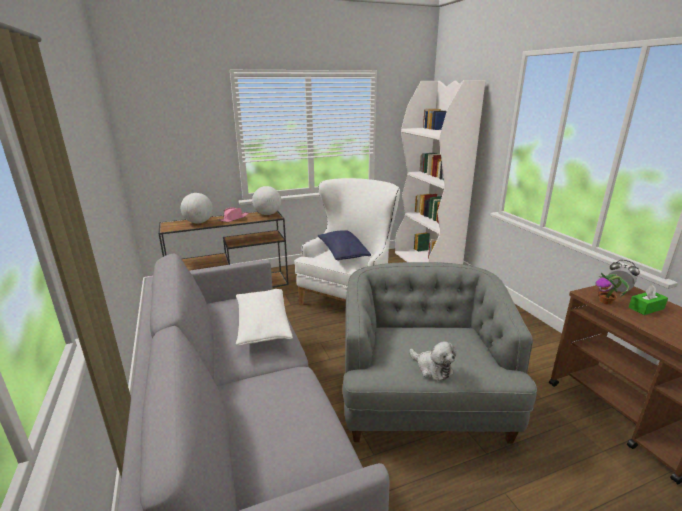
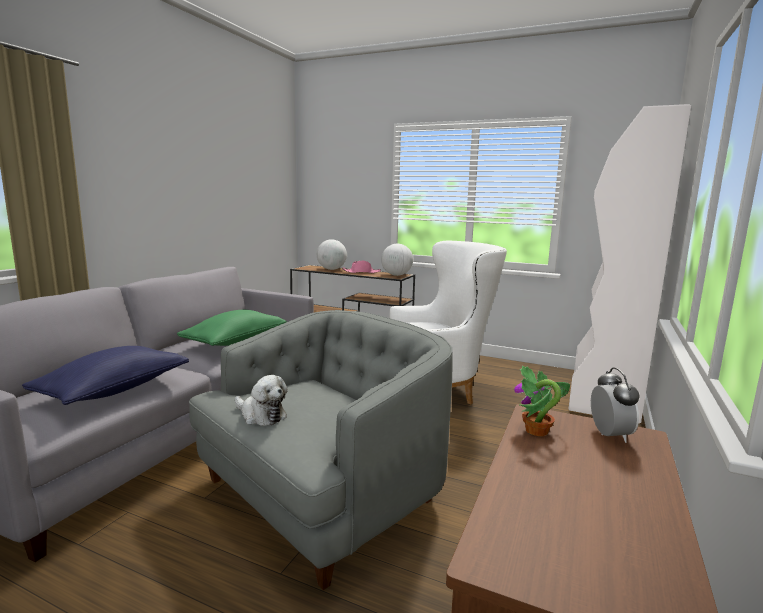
camera: 45 degrees right, 10 degrees down
white pillow [236,289,293,346] -> green pillow [177,310,287,346]
blue pillow [318,230,371,260] -> blue pillow moved to [22,346,189,405]
plush toy [410,341,457,380] -> plush toy turned 60 degrees counterclockwise [235,375,287,426]
green tissue box [629,285,668,315] -> none

